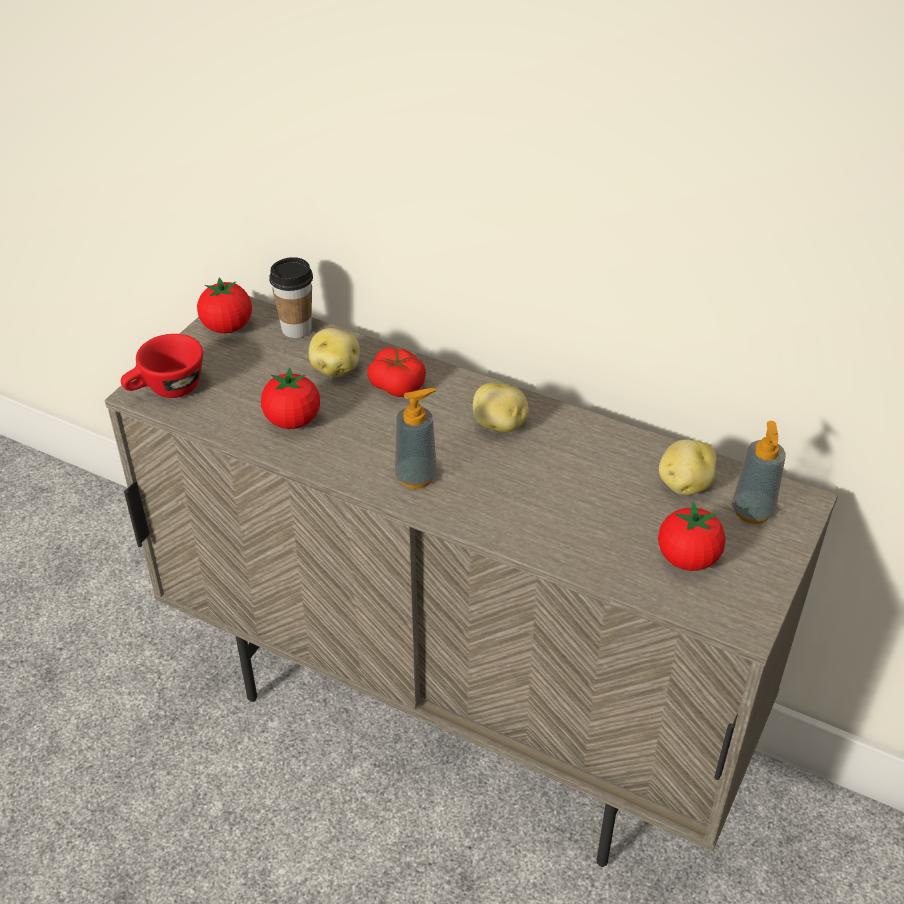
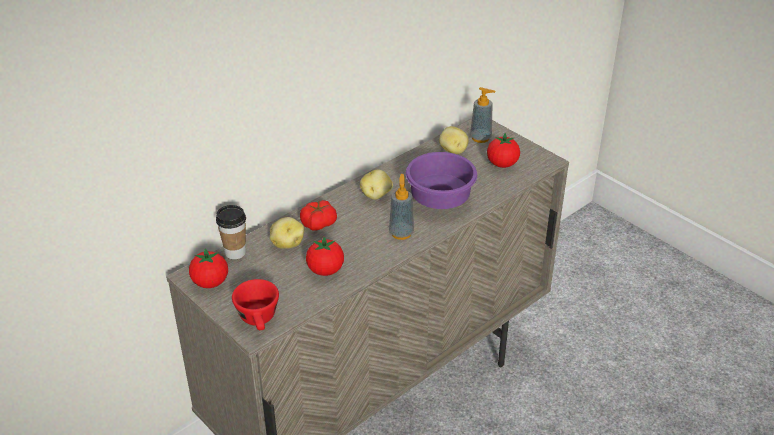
camera: 70 degrees left, 5 degrees down
none -> purple bowl [406,152,477,209]

